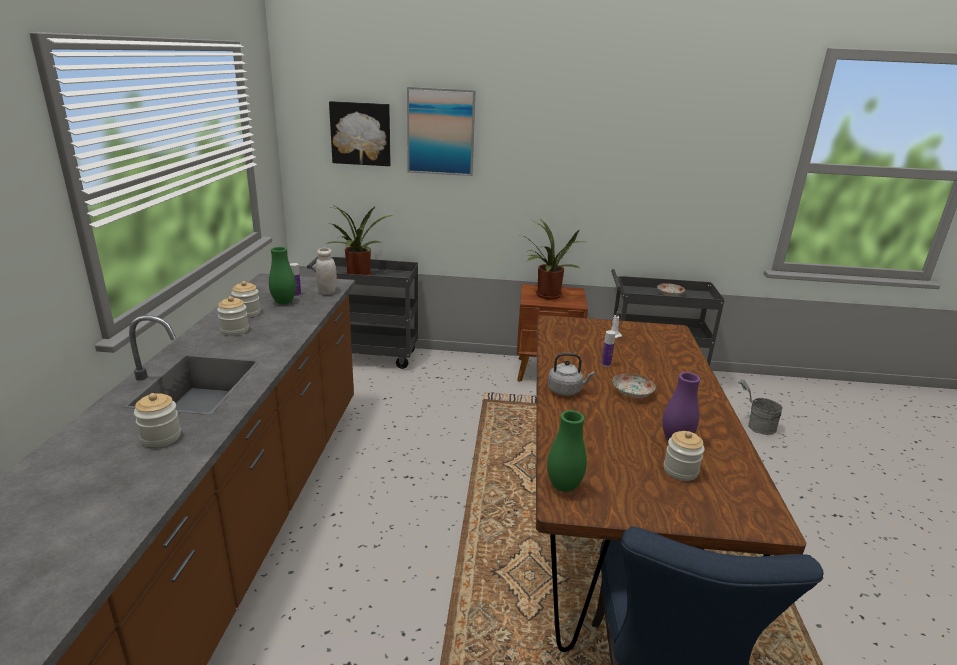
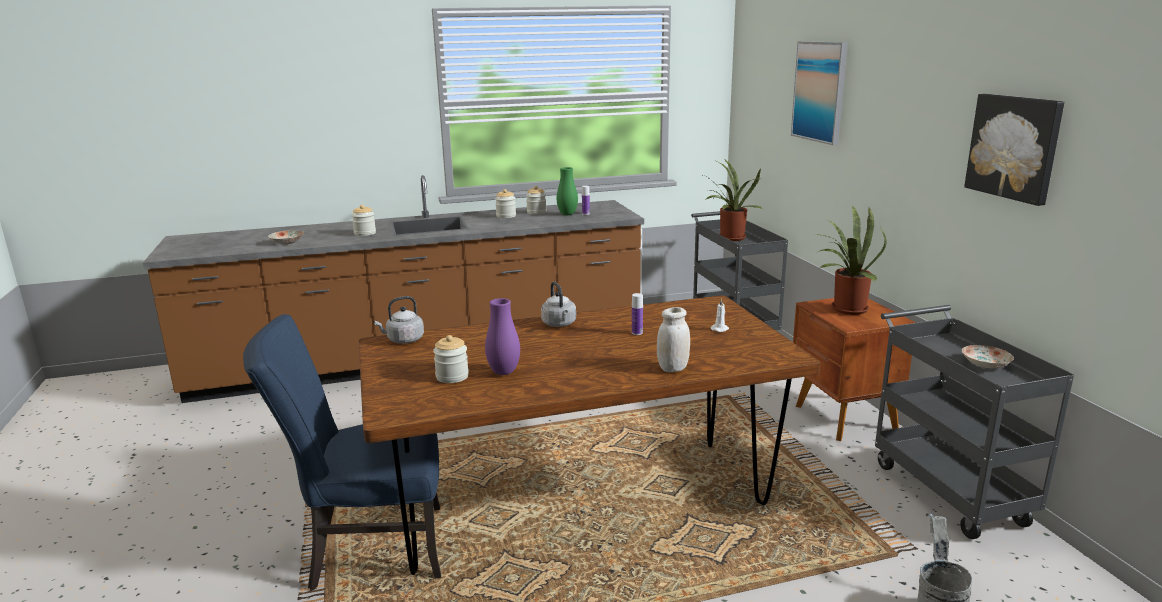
camera: 70 degrees right, 5 degrees down
white jar [316,248,337,295] -> white jar moved to [657,307,690,372]
picture [329,101,391,166] -> picture moved to [964,94,1064,206]
green vase [547,410,587,492] -> grey kettle [374,296,424,344]
plate [612,374,656,398] -> plate moved to [268,230,304,245]

